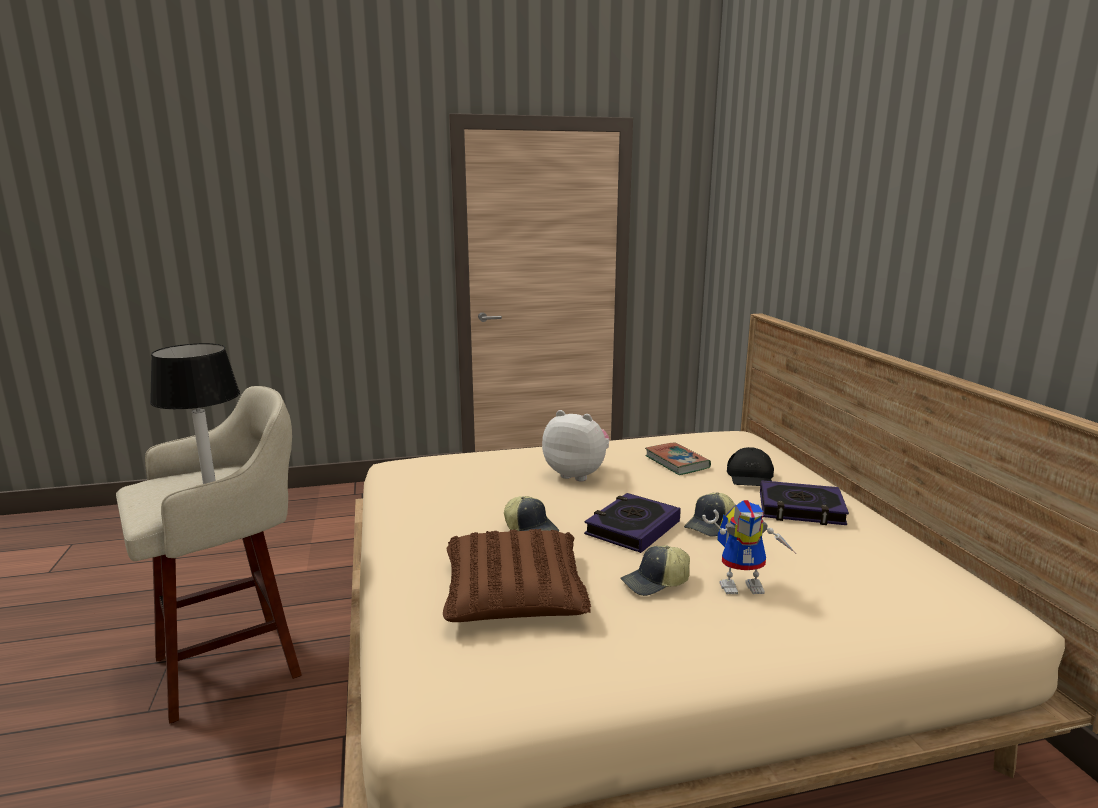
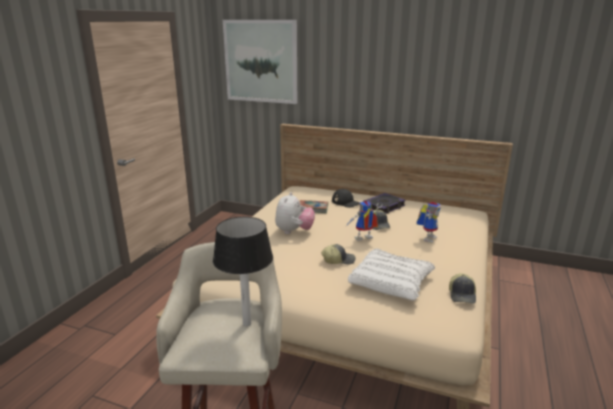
camera: 55 degrees left, 5 degrees up
brown pillow [443,529,592,622] -> white pillow [348,248,435,301]
plush toy [542,410,609,481] -> plush toy turned 135 degrees clockwise [275,192,315,234]
book [584,493,681,553] -> toy robot [345,201,383,241]
cap [620,545,690,596] -> cap moved to [449,273,476,304]
none -> picture [223,20,297,104]

